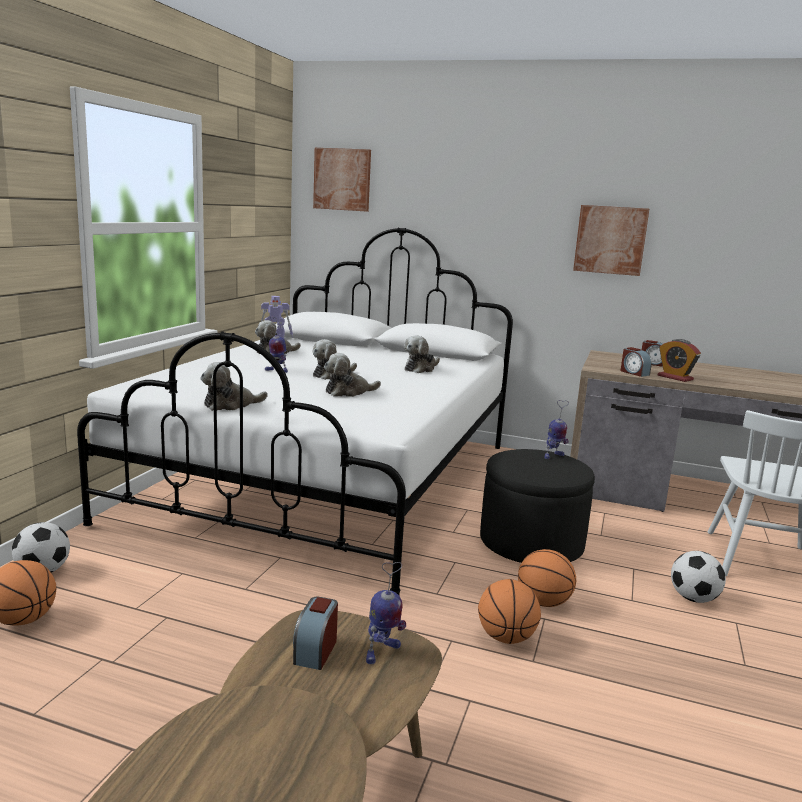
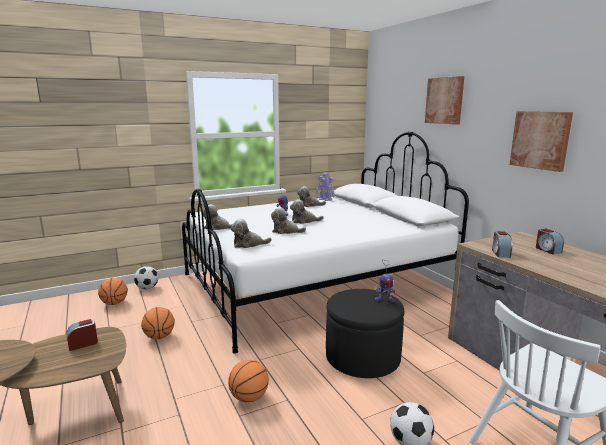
camera: 45 degrees right, 0 degrees up
picture [313,148,371,212] -> picture moved to [425,76,464,125]
toy robot [366,562,406,664] -> none
plush toy [404,336,440,373] -> plush toy moved to [230,219,272,248]
basketball [518,549,576,607] -> basketball moved to [141,307,175,339]
alarm clock [658,339,701,382] -> none

